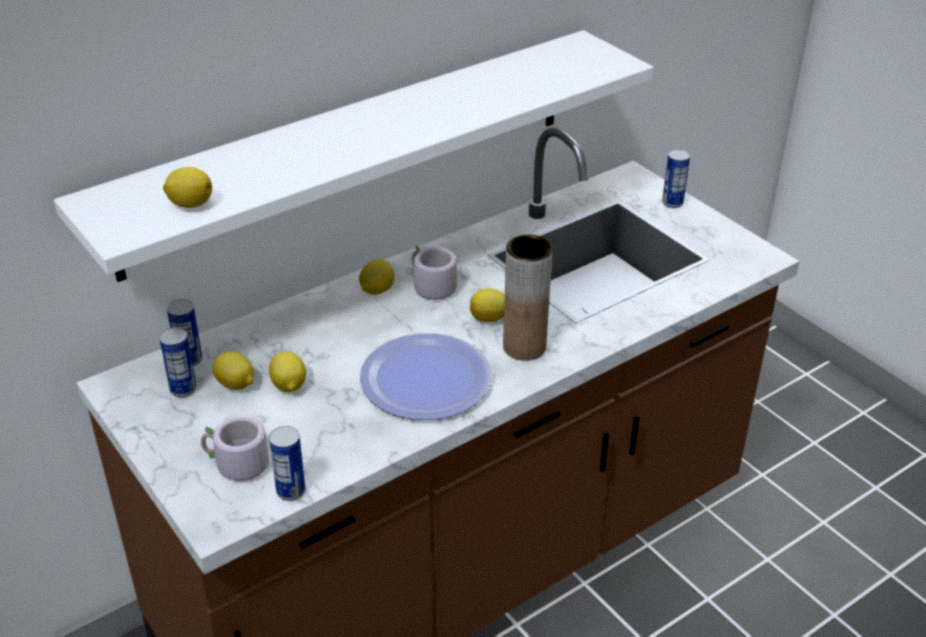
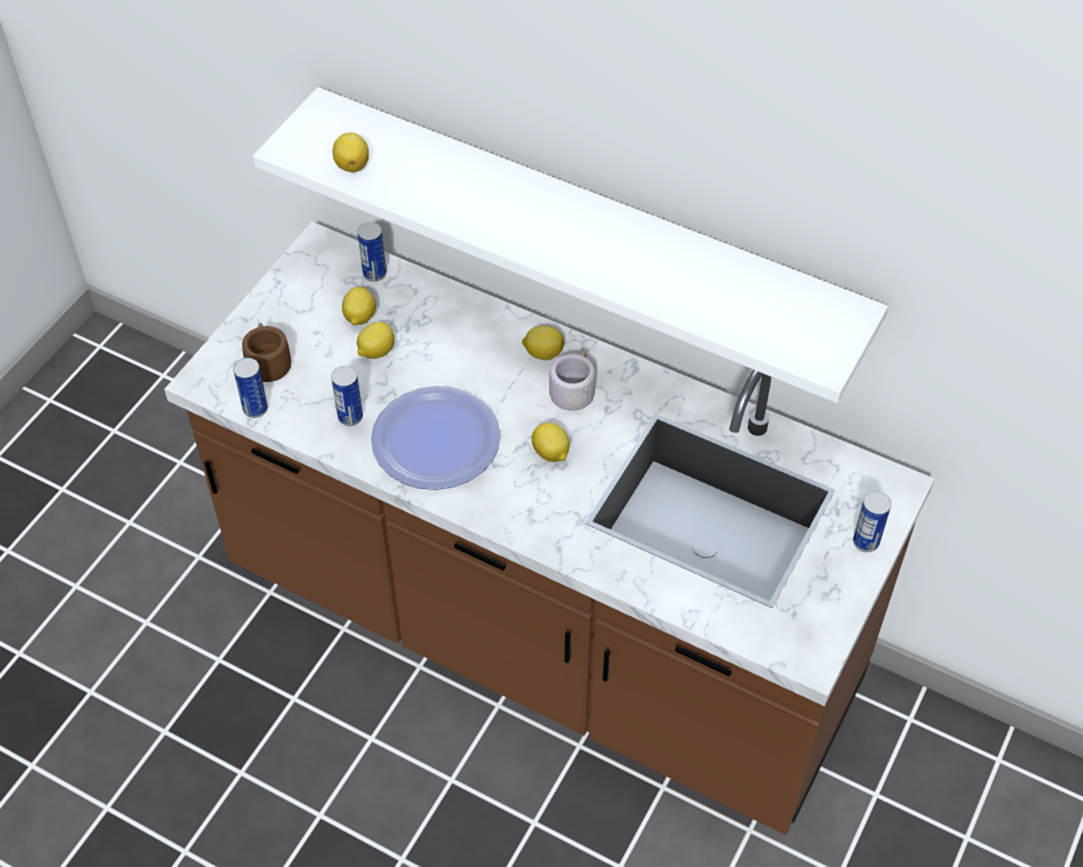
camera: 65 degrees right, 15 degrees up
can [159,328,196,397] -> can moved to [331,366,363,426]
grey mug [201,416,269,493] -> brown mug [242,319,291,382]
brown vase [503,235,553,361] -> none

